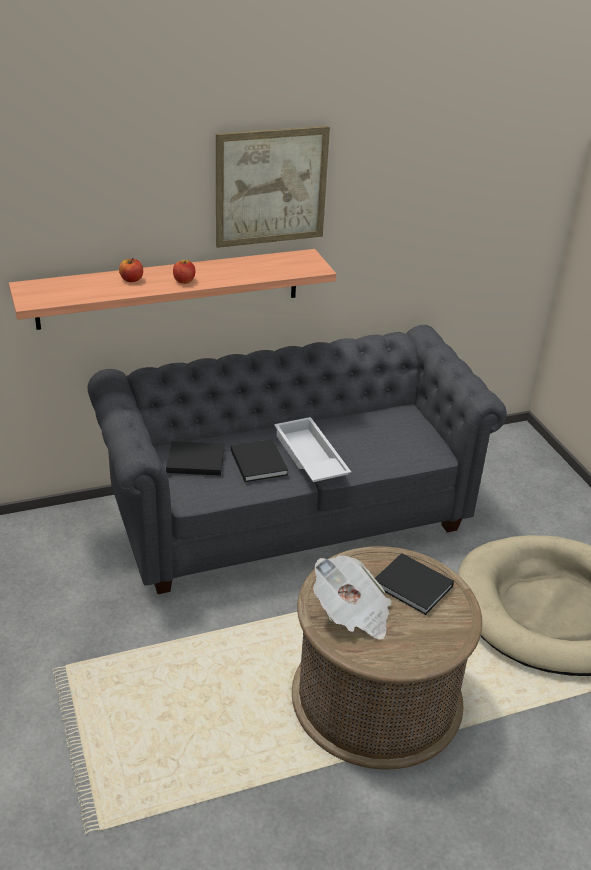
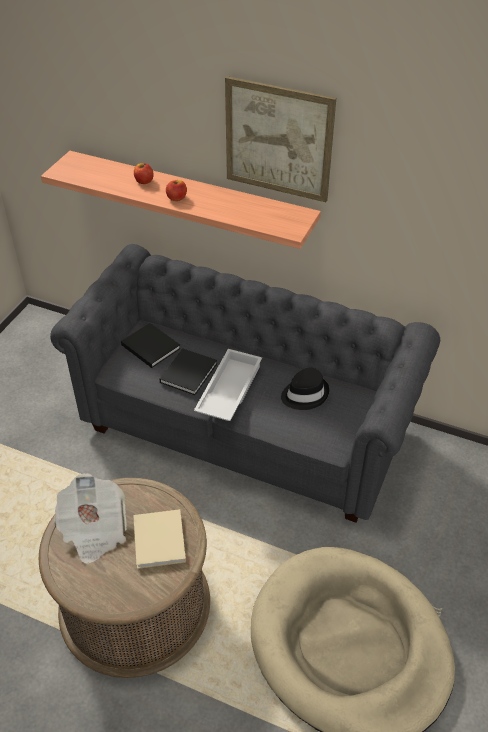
camera: 45 degrees right, 10 degrees up
black book [374,553,454,615] -> beige book [133,509,186,569]
none -> black hat [281,368,329,410]

